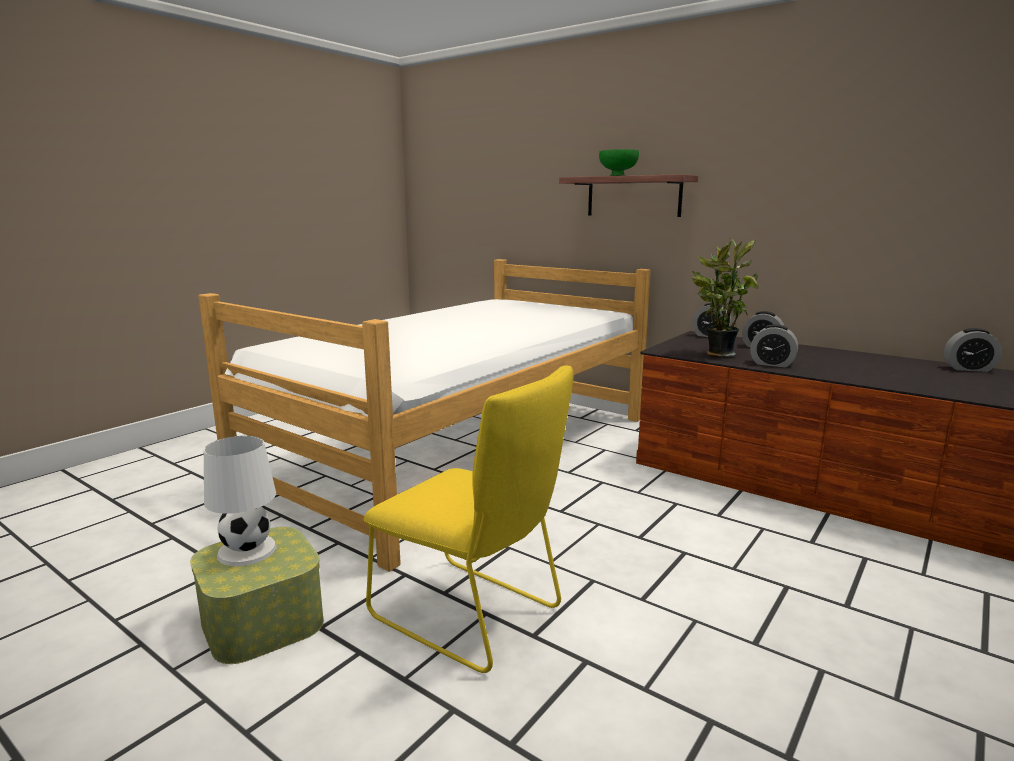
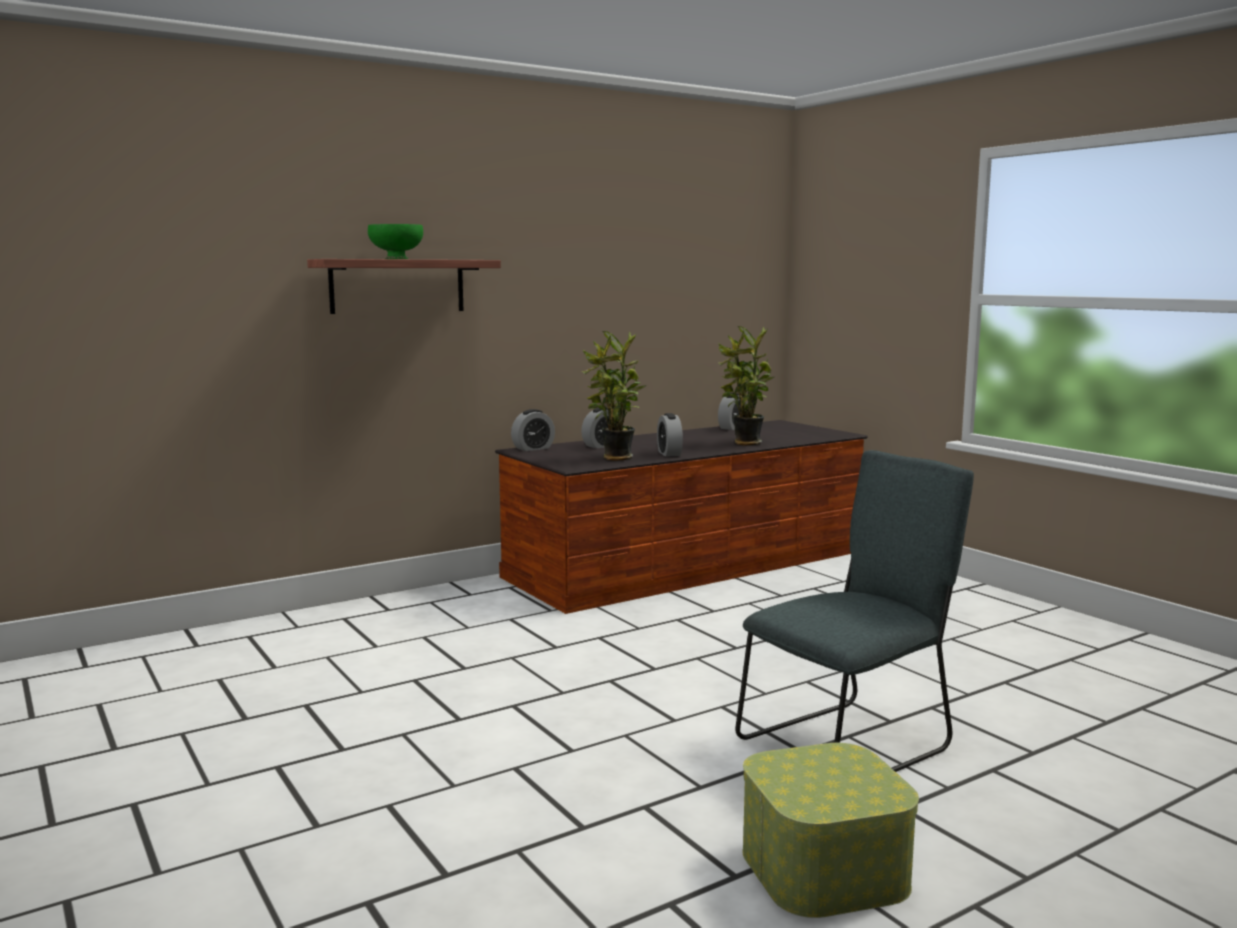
camera: 70 degrees left, 5 degrees down
bed [198,259,651,572] -> none
white table lamp [204,436,277,566] -> none
yellow chair [364,365,573,673] -> grey chair [735,450,974,772]
alarm clock [750,324,798,368] -> alarm clock turned 120 degrees clockwise [657,413,683,457]
none -> potted plant [719,326,774,445]

